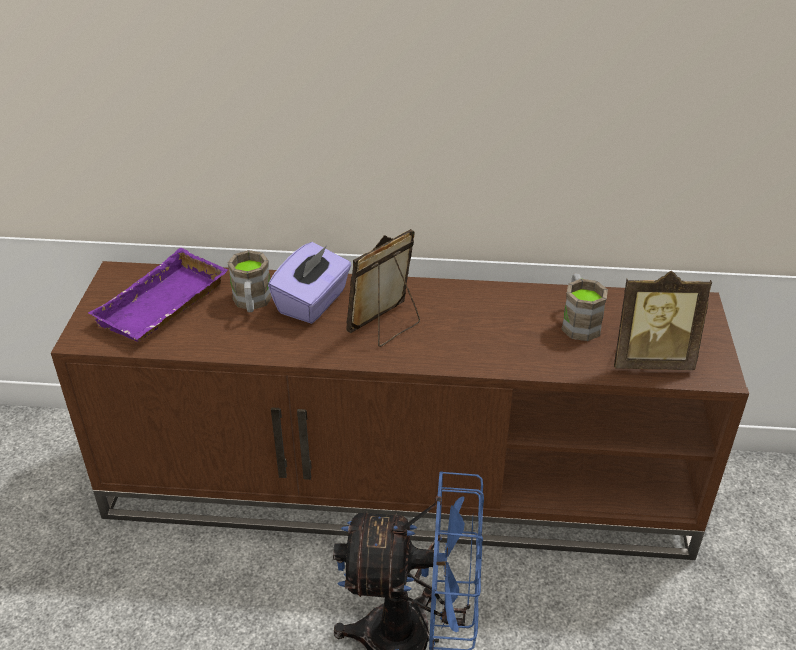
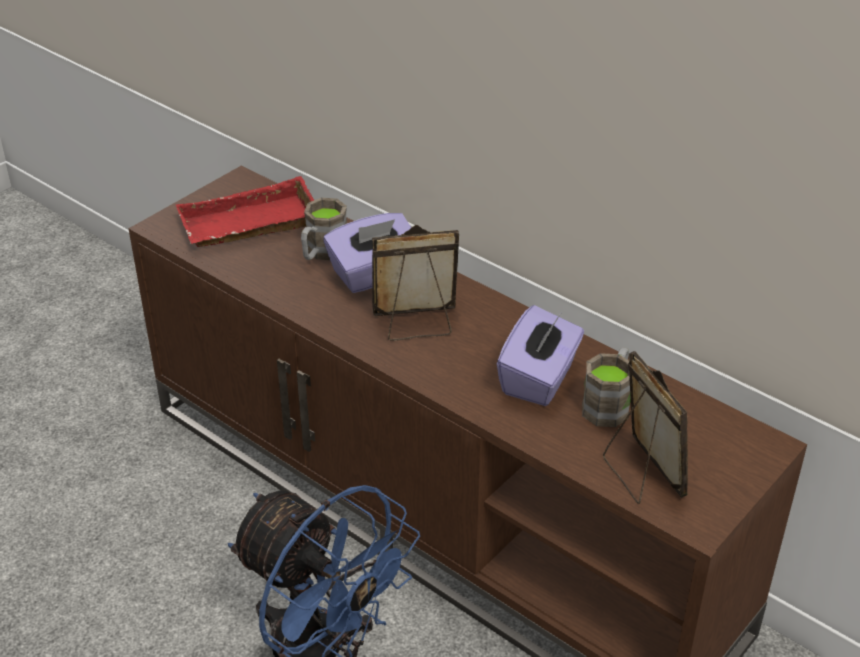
camera: 35 degrees right, 0 degrees up
purple tray [88,248,228,342] -> red tray [176,176,314,247]
picture frame [614,271,712,370] -> picture frame turned 150 degrees counterclockwise [603,351,688,504]
none -> purple tissue box [497,305,584,406]

